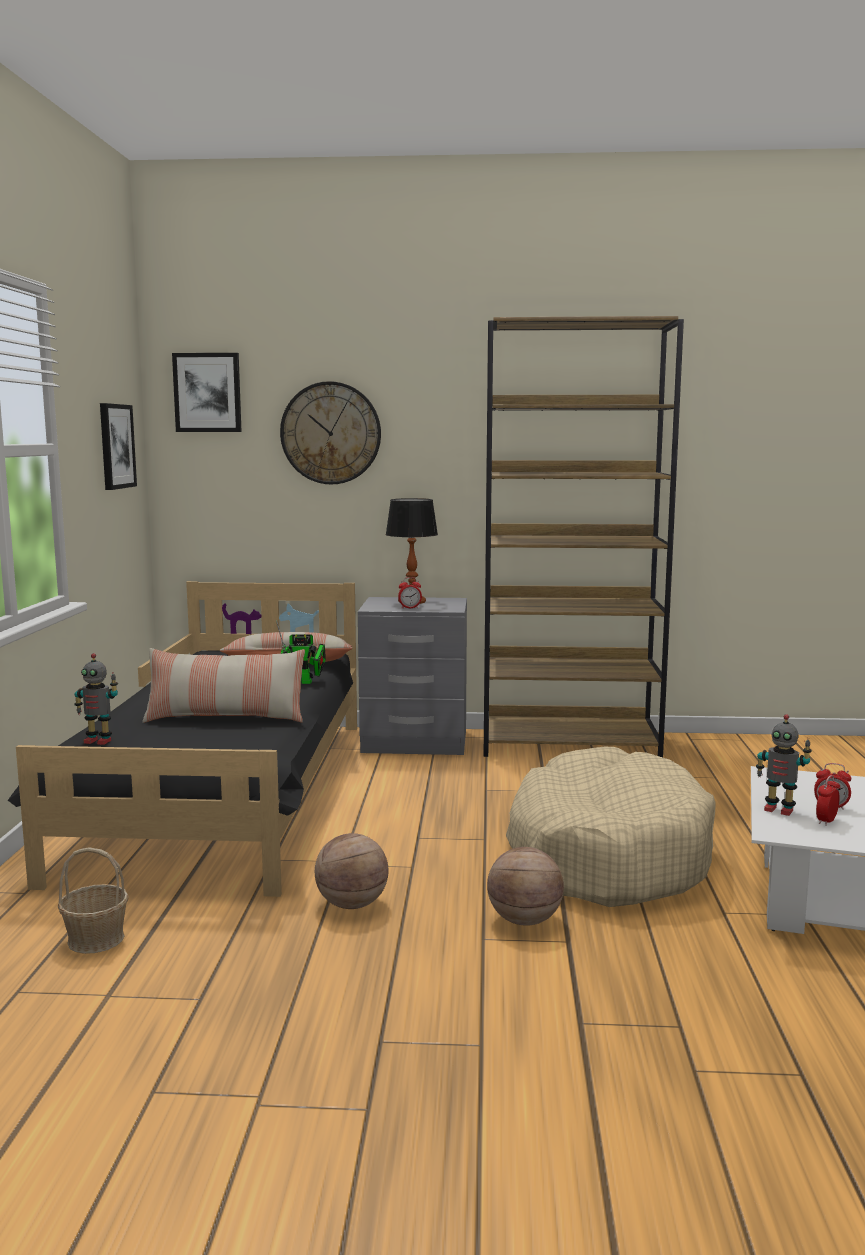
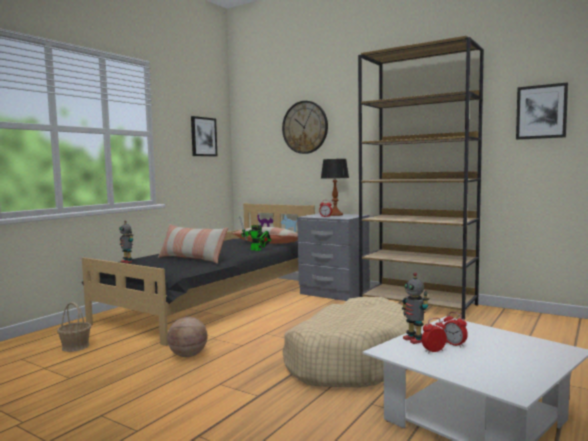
camera: 30 degrees right, 5 degrees down
picture [172,353,242,432] -> picture moved to [516,82,568,140]
basketball [487,847,564,926] -> none

